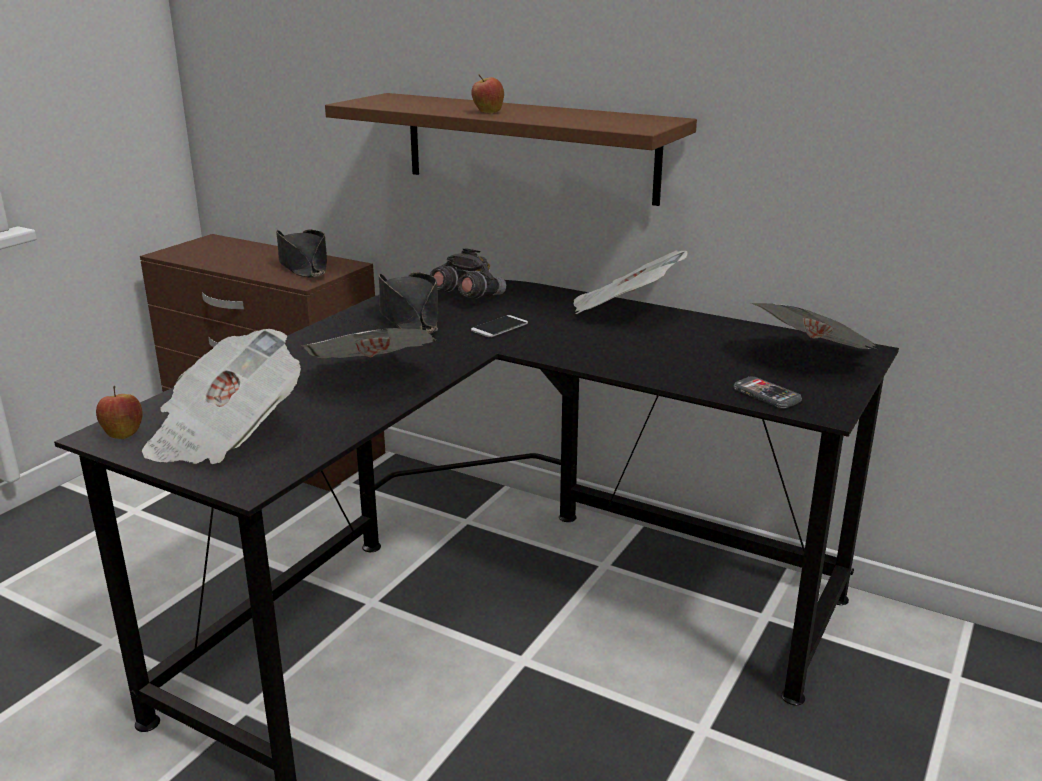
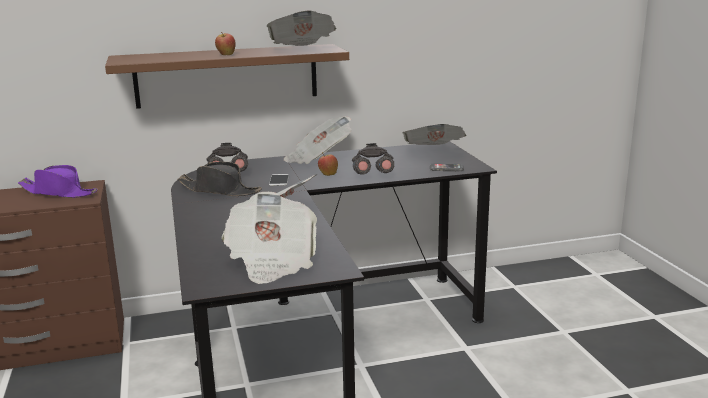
camera: 45 degrees left, 5 degrees down
apple [96,386,143,439] -> apple moved to [318,152,338,176]
black hat [276,230,327,277] -> purple hat [18,165,98,198]
none -> newspaper [266,11,336,46]
none -> grey binoculars [352,143,394,175]

